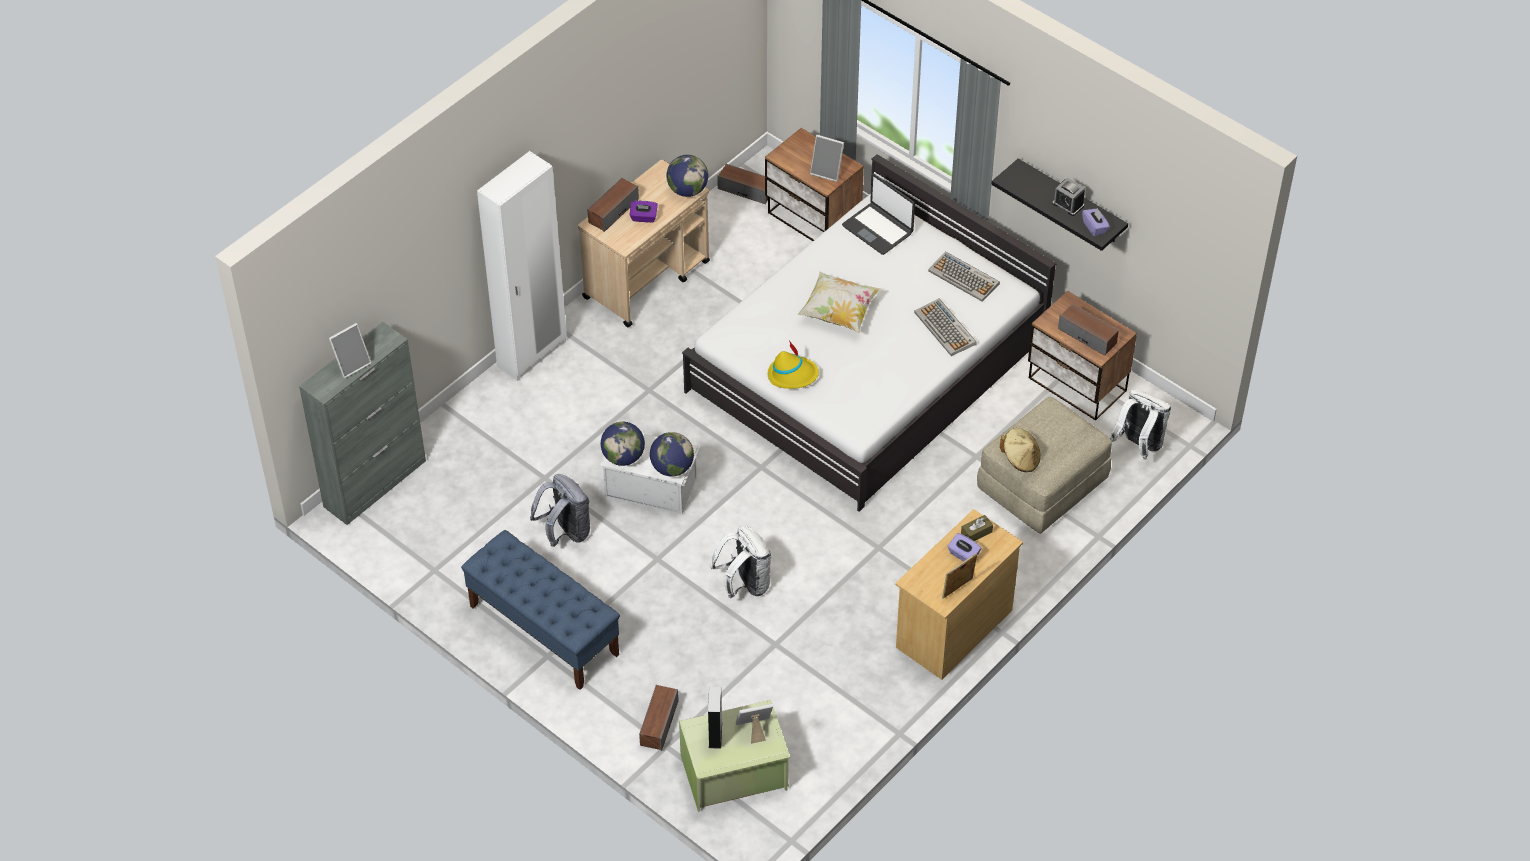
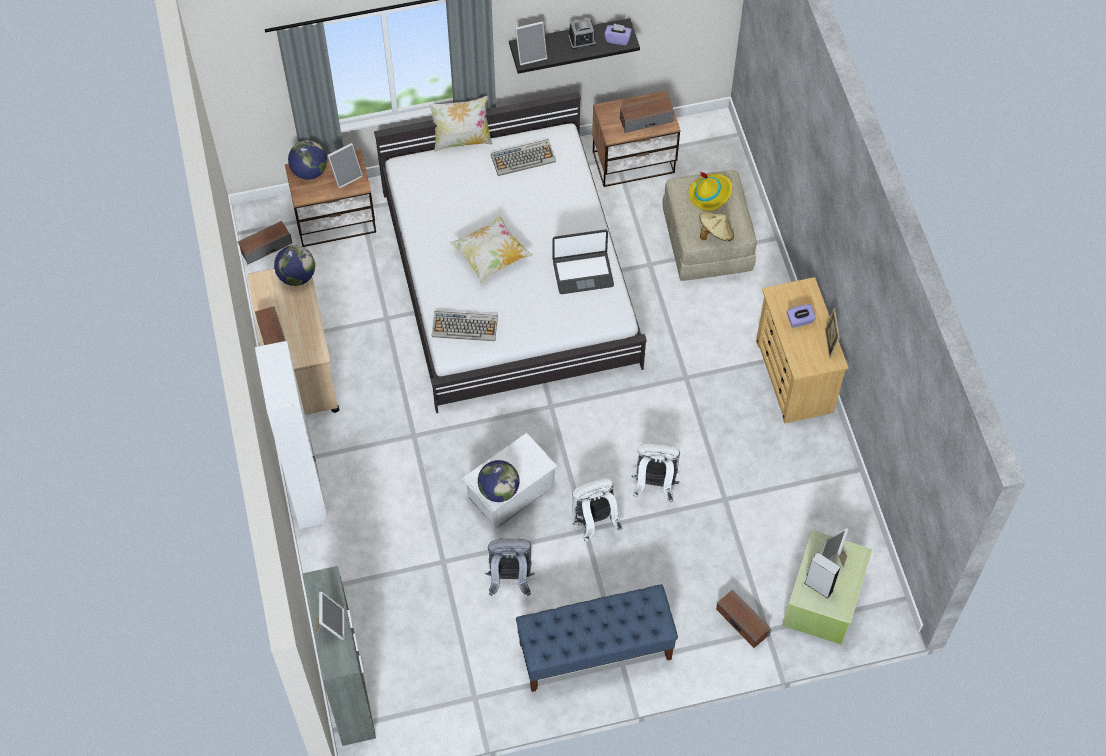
camera: 55 degrees left, 10 degrees up
purple tissue box [630,201,658,223] -> none
globe [650,432,694,477] -> globe moved to [288,141,327,180]
yellow hat [768,341,819,389] -> yellow hat moved to [689,172,732,211]
laptop [842,174,915,255] -> laptop moved to [553,229,614,294]
keyboard [914,298,977,356] -> keyboard moved to [432,311,498,341]
brown tissue box [961,515,993,541] -> none
white backpack [1110,389,1171,460] -> white backpack moved to [572,478,623,542]
none -> pillow [429,96,493,152]
none -> picture frame [515,21,547,65]

